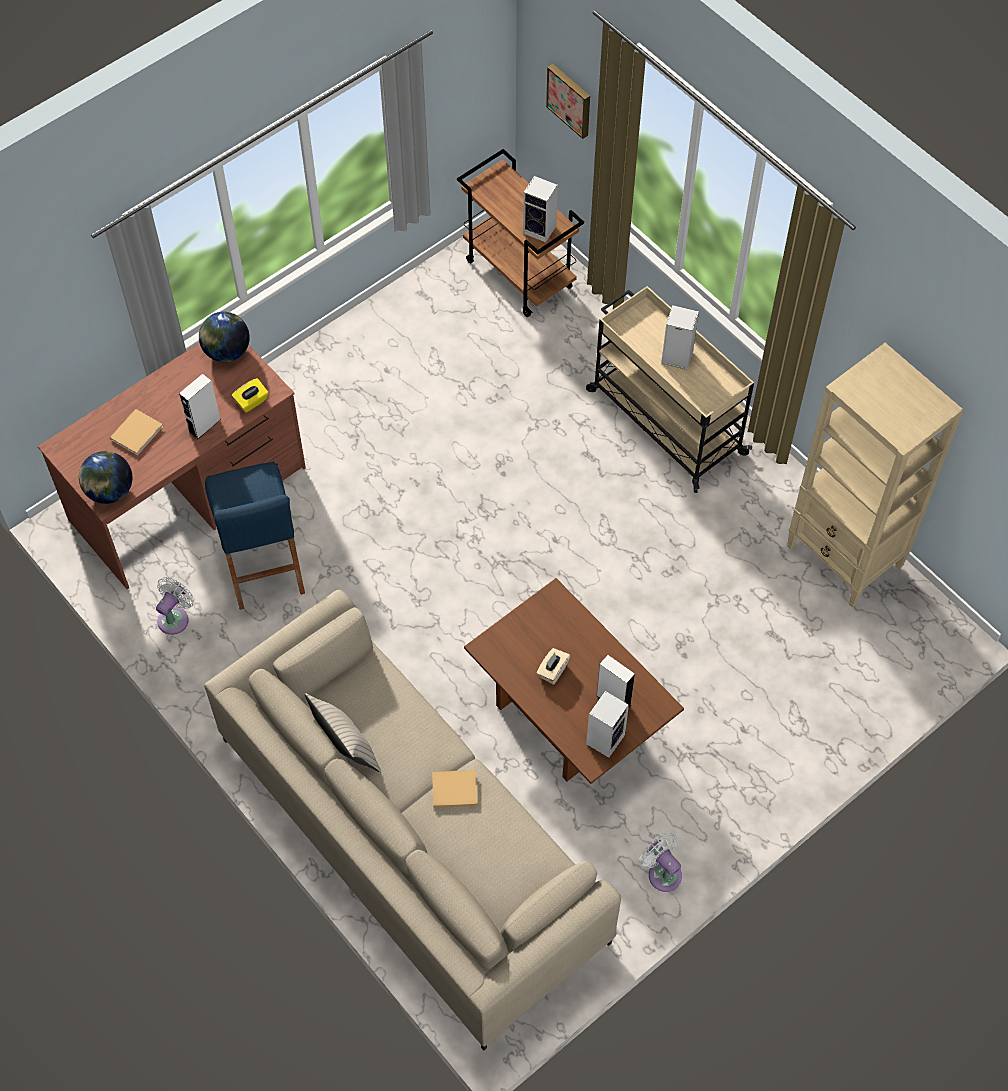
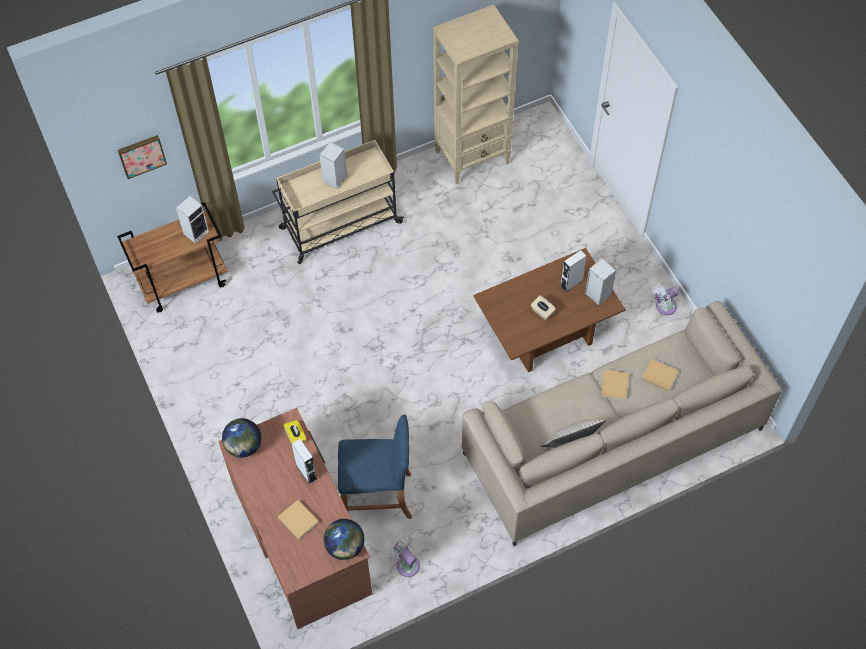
camera: 75 degrees left, 0 degrees up
none -> beige book [642,359,678,391]

